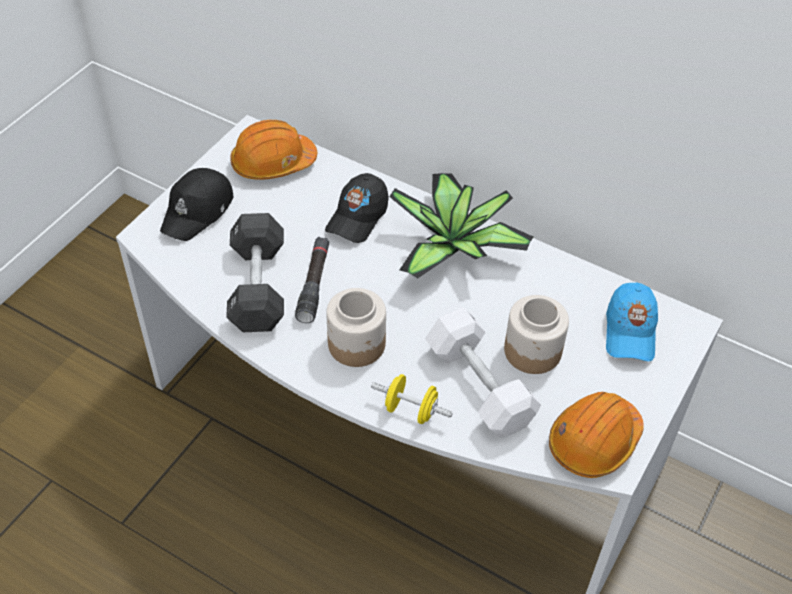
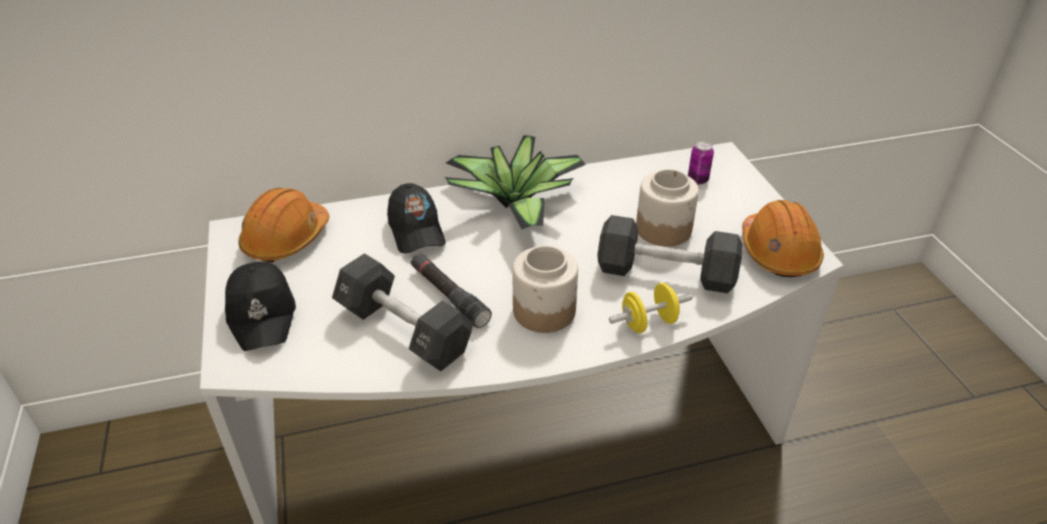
camera: 45 degrees left, 10 degrees down
white dumbbell [425,307,541,438] -> black dumbbell [597,215,743,293]
blue cap [606,283,658,362] -> can [688,141,714,185]

